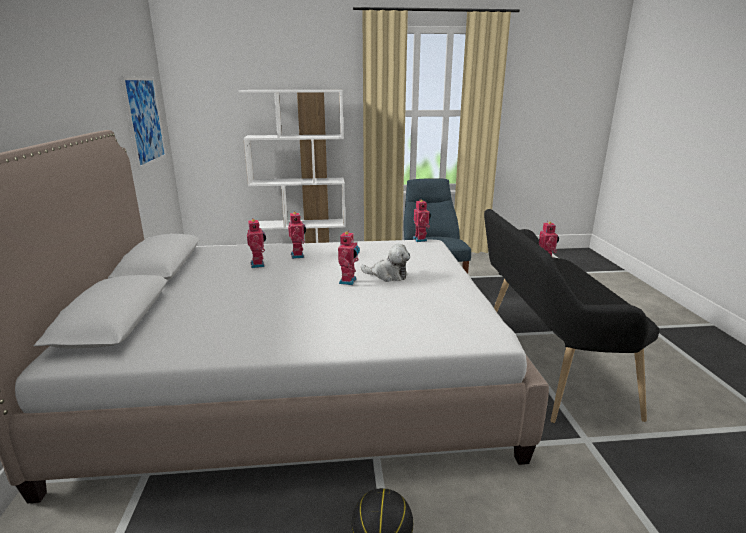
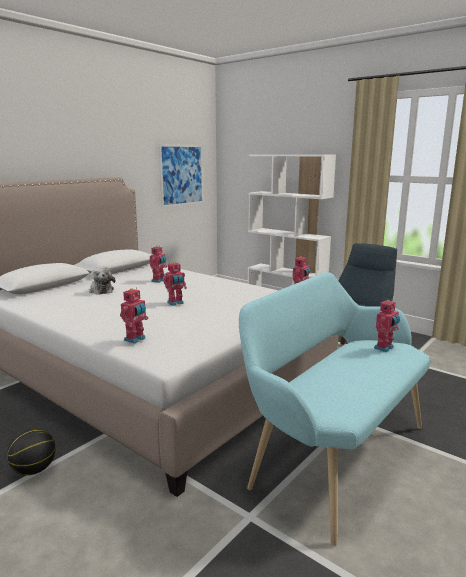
camera: 45 degrees right, 5 degrees down
toy robot [288,211,306,259] -> toy robot moved to [120,287,148,344]
plush toy [361,244,410,282] -> plush toy moved to [89,267,115,294]
black bench [484,209,660,423] -> turquoise bench [239,272,430,546]

